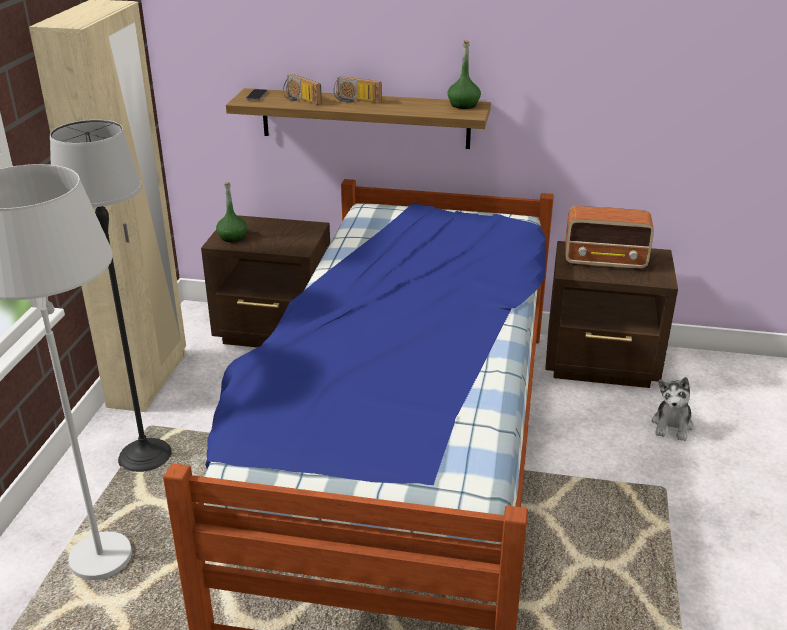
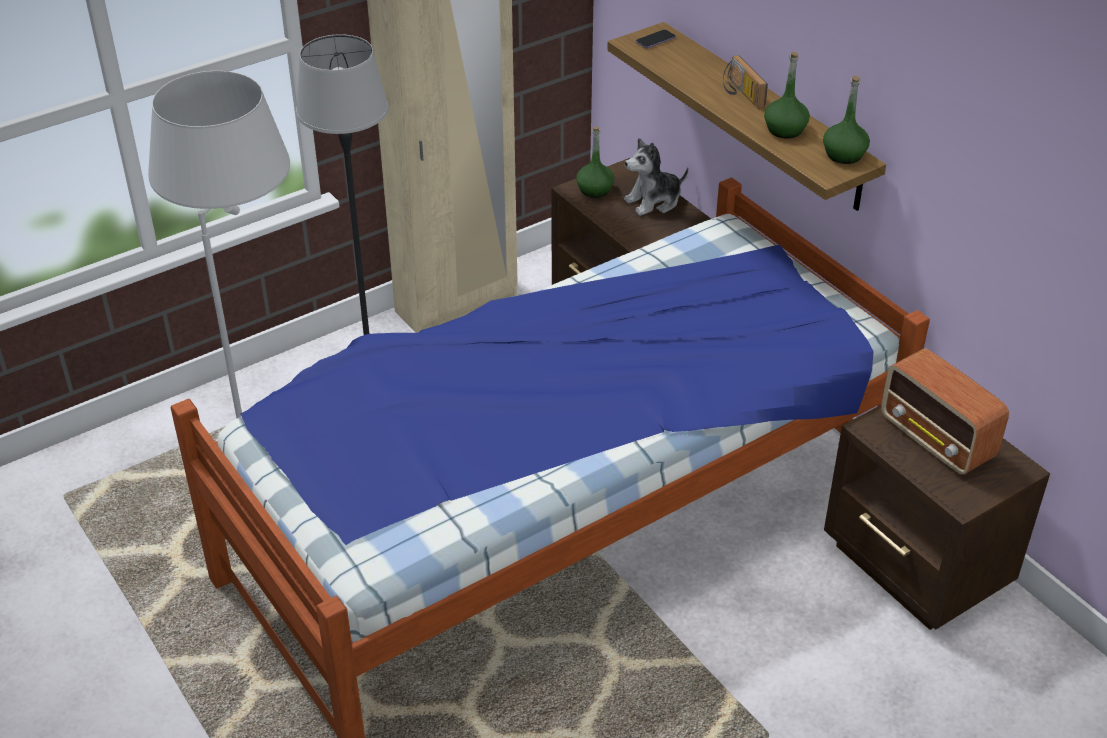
camera: 45 degrees right, 10 degrees up
radio [283,74,322,105] -> none
plush toy [652,377,693,441] -> plush toy moved to [624,138,688,216]
none -> green bottle [764,52,810,138]

